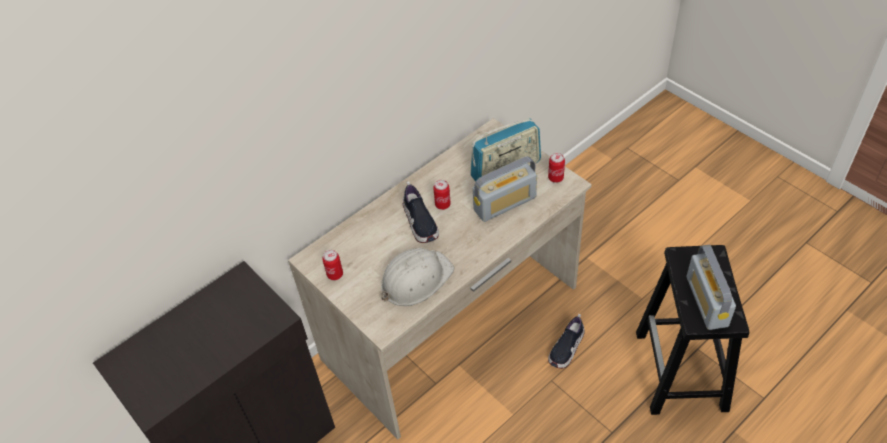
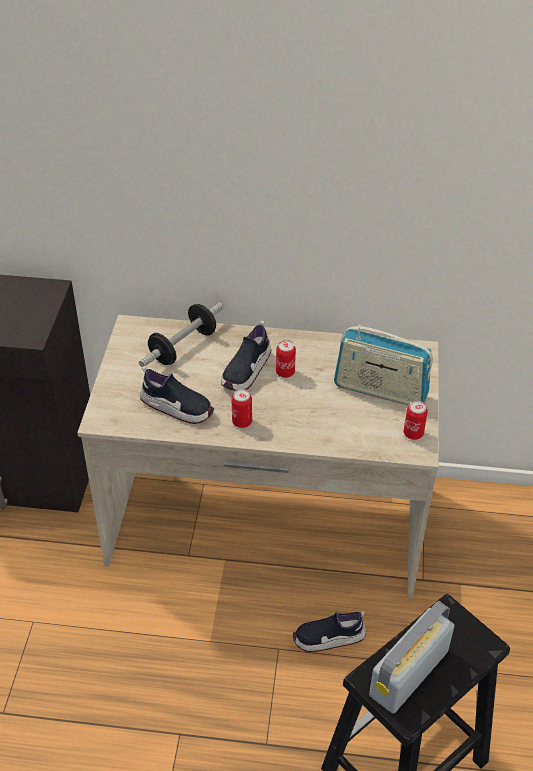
camera: 45 degrees right, 5 degrees down
can [322,250,343,280] -> can moved to [231,389,252,428]
white hard hat [381,248,454,306] -> shoe [140,366,214,424]
radio [473,156,537,222] -> none
none -> dumbbell [139,303,224,368]

